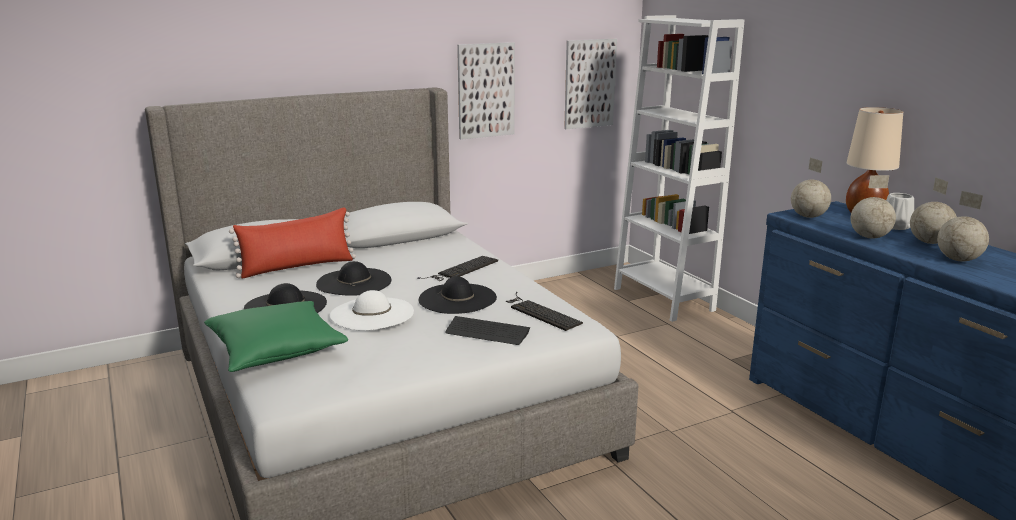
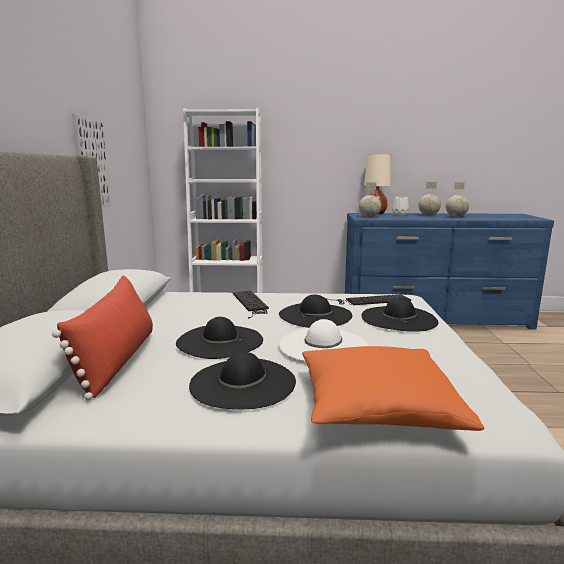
camera: 60 degrees left, 5 degrees down
green pillow [204,301,348,372] -> orange pillow [302,346,484,431]
keyboard [446,316,530,345] -> black hat [361,297,439,332]
picture [564,39,617,130] -> none
globe [851,175,896,239] -> none

